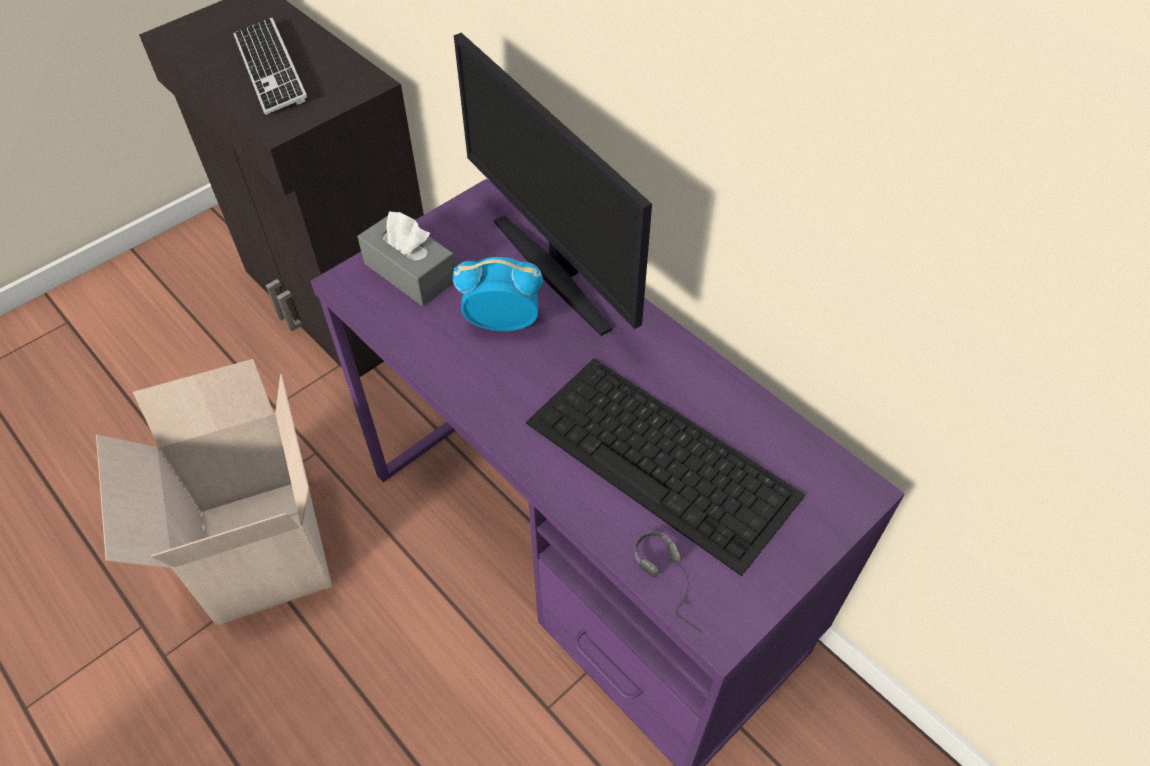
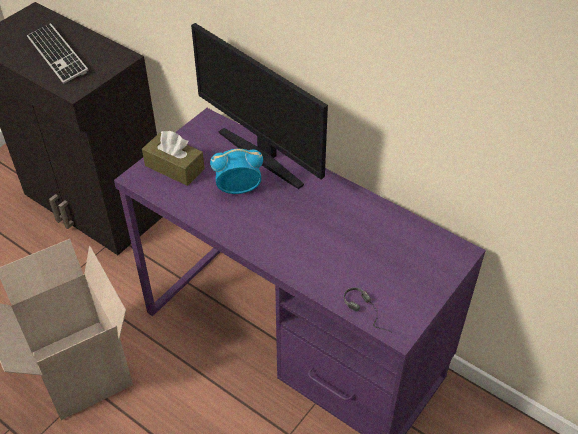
camera: 10 degrees left, 5 degrees down
grey tissue box [358,212,455,306] -> brown tissue box [142,131,205,186]
keyboard [526,358,805,576] -> none

